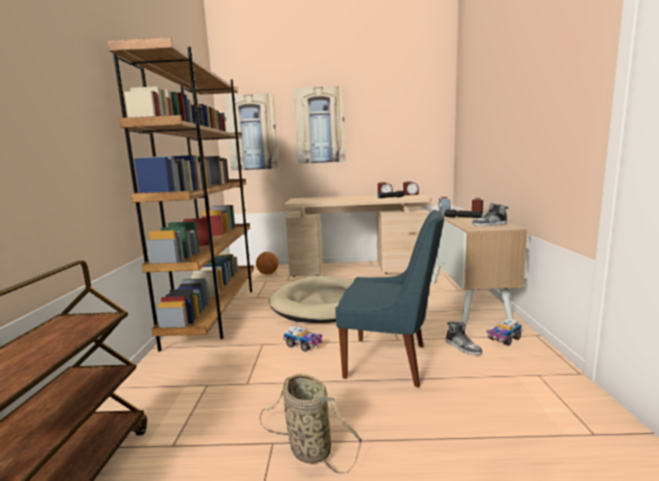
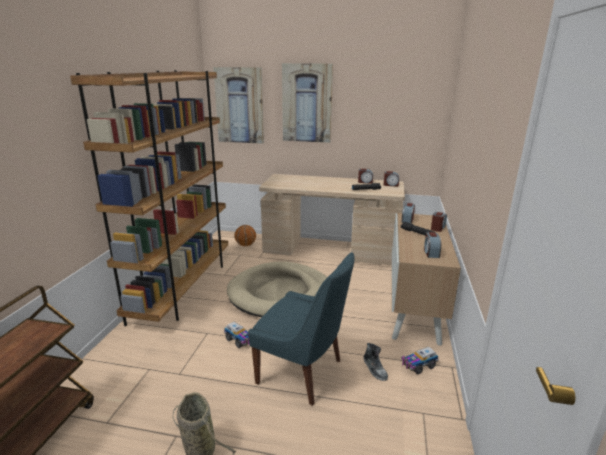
camera: 10 degrees right, 10 degrees up
shoe [472,203,508,226] -> alarm clock [424,232,441,258]

